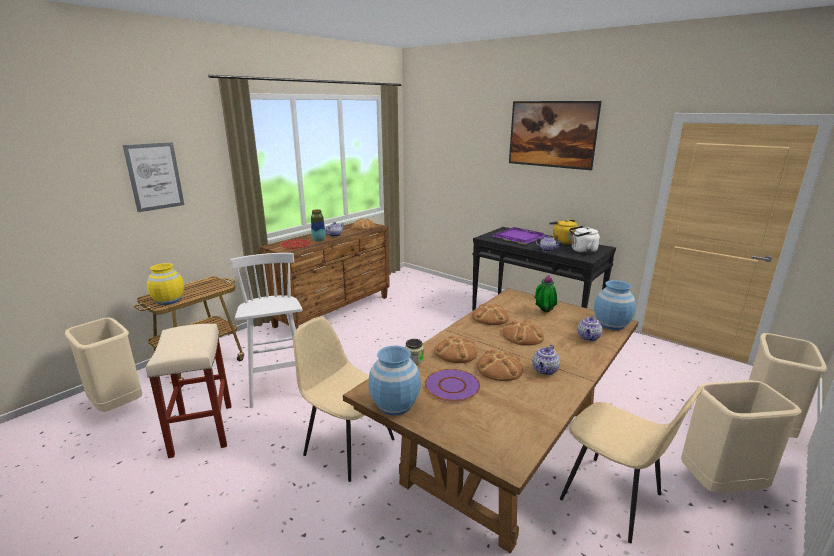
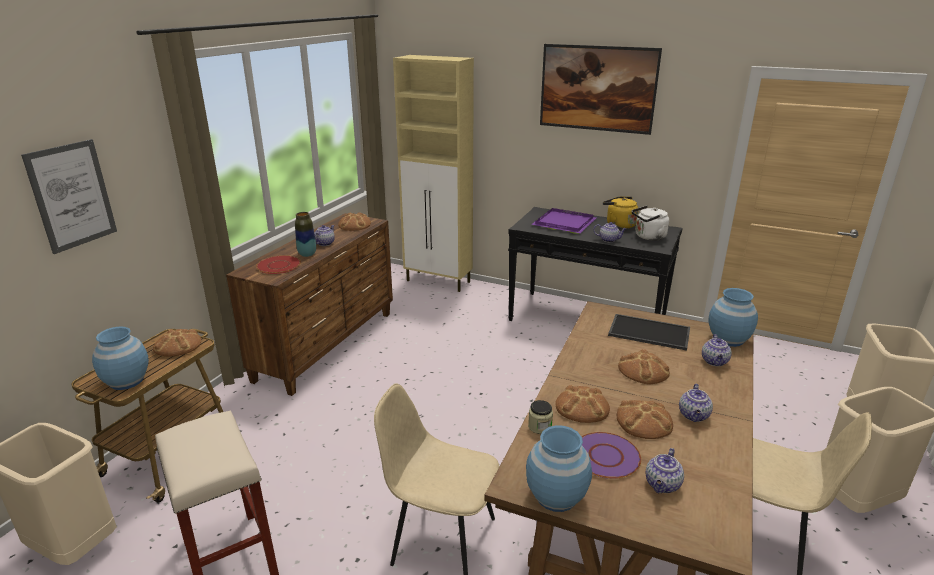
camera: 15 degrees left, 5 degrees up
yellow vase [147,263,184,305] -> blue vase [92,327,149,390]
white stool [230,253,303,408] -> none
bread [472,303,509,325] -> bread moved to [153,329,201,357]
potted plant [534,275,557,312] -> tray [608,314,690,351]
none -> beige cabinet [393,55,474,292]
none -> teapot [646,448,684,493]

